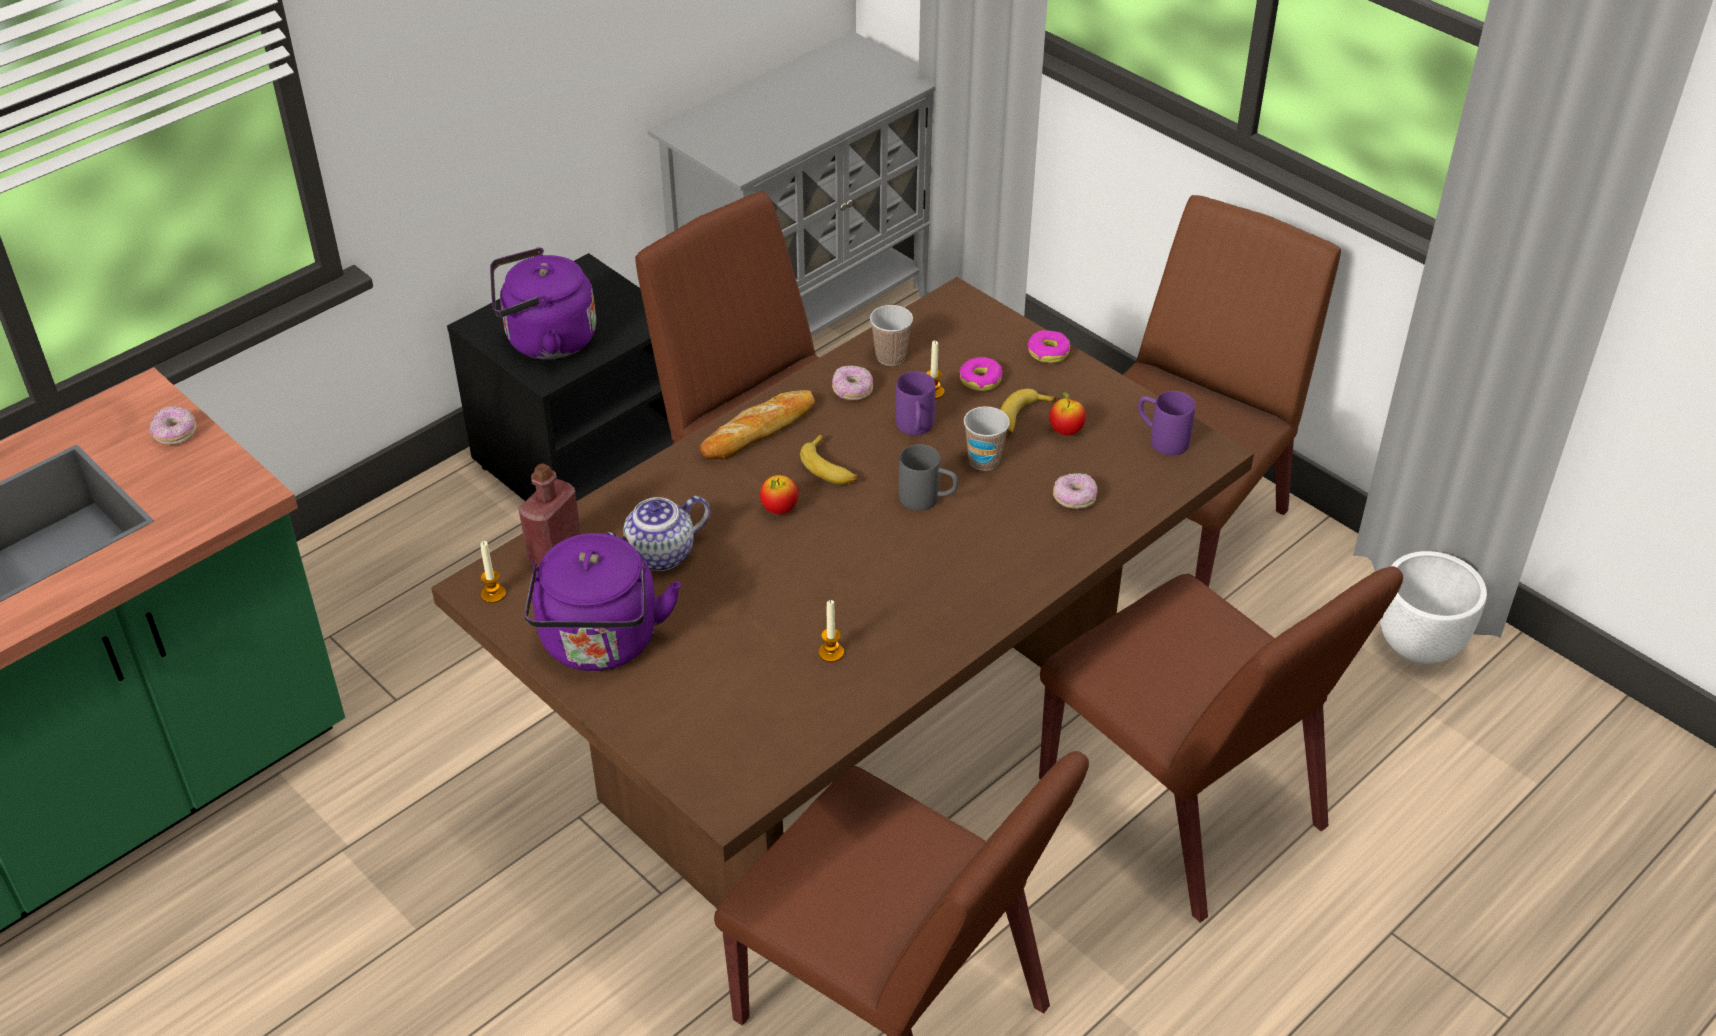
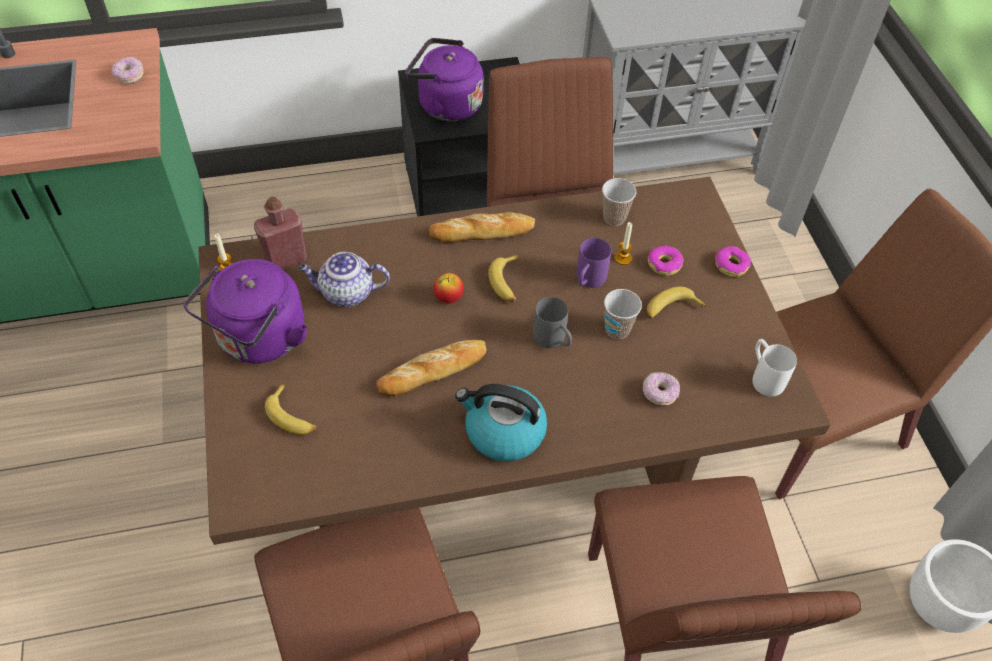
camera: 30 degrees right, 10 degrees up
candle [819,600,844,662] -> none
donut [832,365,873,400] -> none
apple [1049,392,1086,435] -> none
purple mug [1138,391,1195,455] -> white mug [752,339,797,397]
none -> banana [265,383,316,435]
none -> bread [376,340,487,397]
none -> kettle [455,384,547,462]

